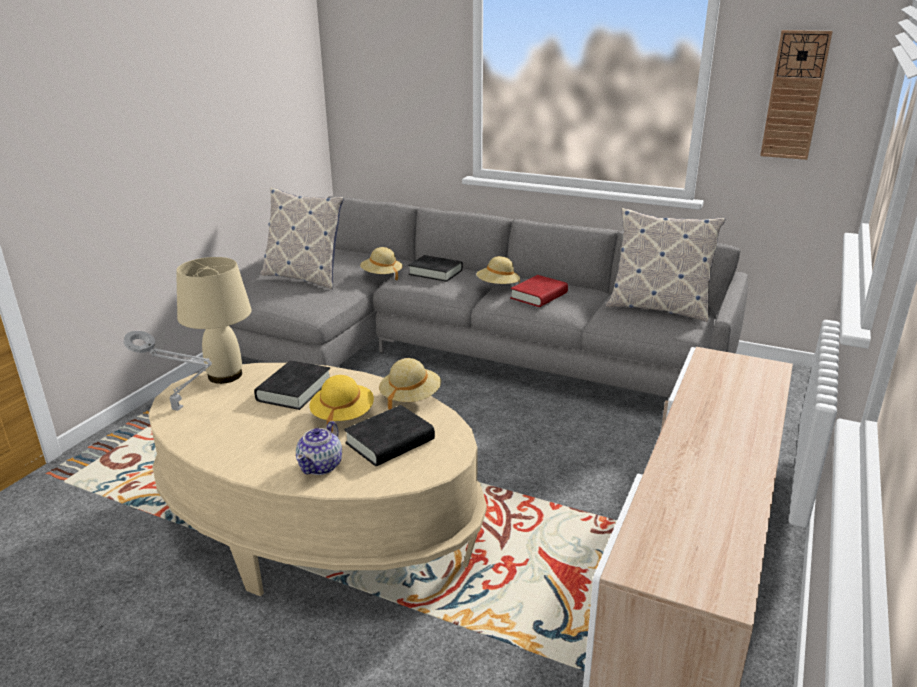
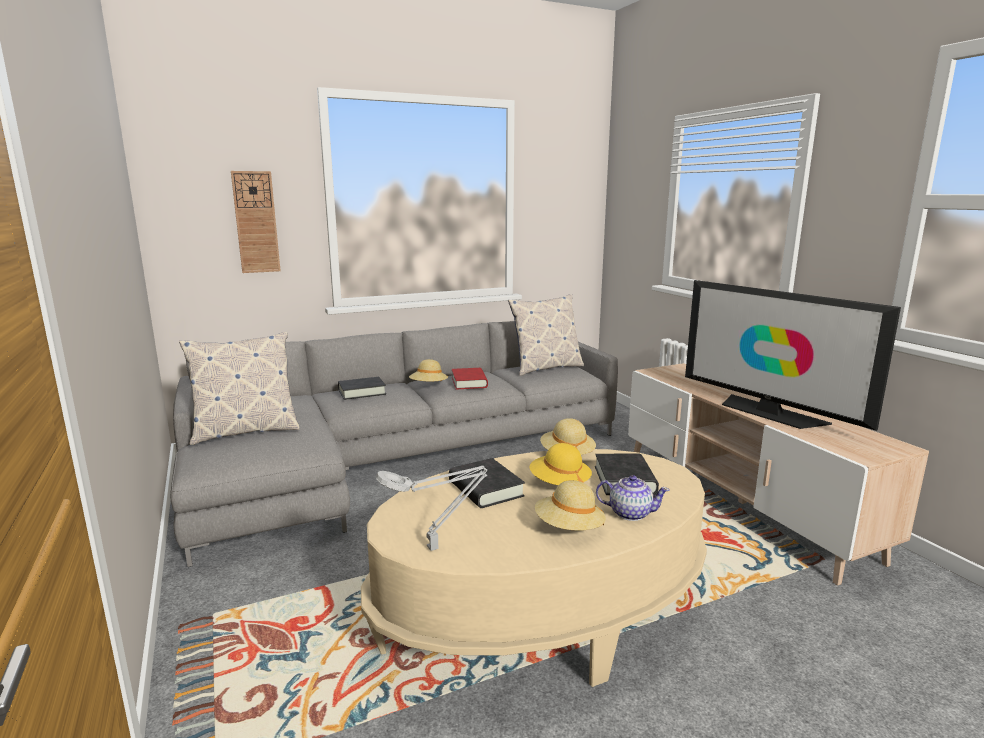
camera: 50 degrees left, 10 degrees down
beige table lamp [176,257,252,384] -> none
teapot [296,421,342,475] -> teapot turned 45 degrees counterclockwise [596,475,670,521]
beige hat [360,247,403,280] -> beige hat moved to [535,480,606,531]
wall clock [760,30,833,160] -> wall clock moved to [231,171,281,273]
none -> television [685,280,901,431]

